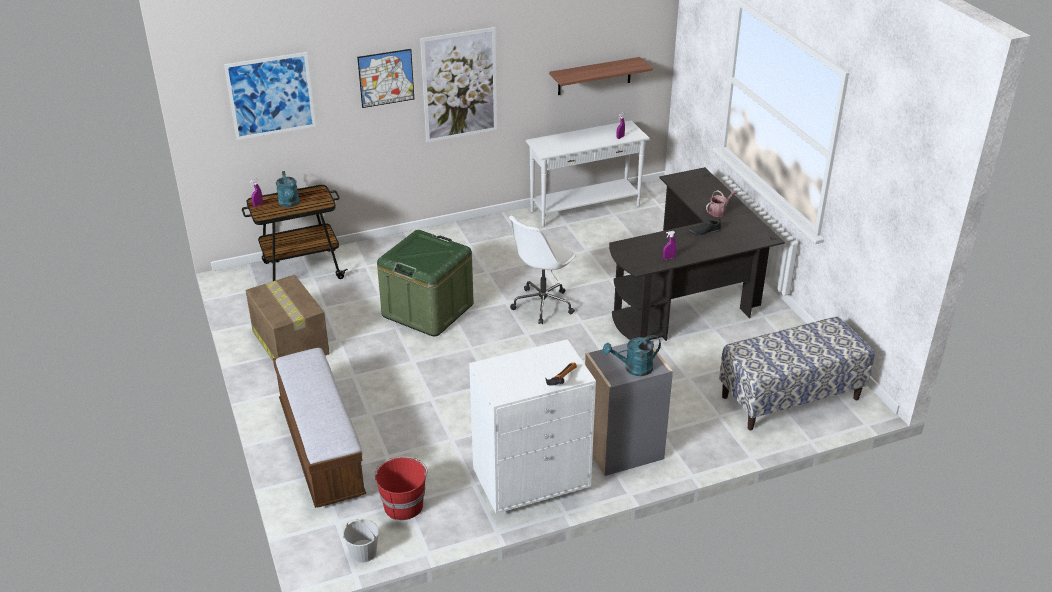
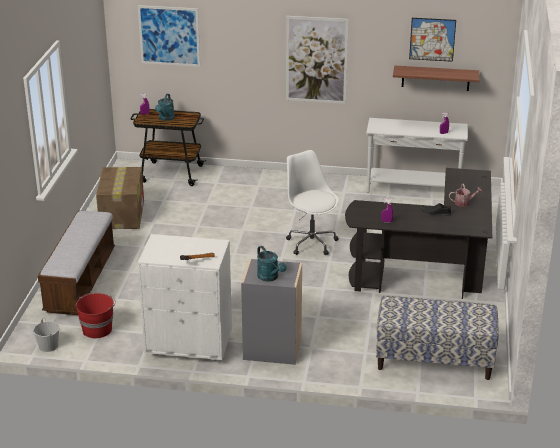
camera: 30 degrees right, 5 degrees down
picture [357,49,414,108] -> picture moved to [409,18,456,62]
green storage box [377,230,474,336] -> none
white office chair [509,216,576,324] -> white office chair turned 75 degrees clockwise [286,150,339,255]
turquoise watering can [603,335,661,376] -> turquoise watering can turned 135 degrees counterclockwise [257,246,287,282]

